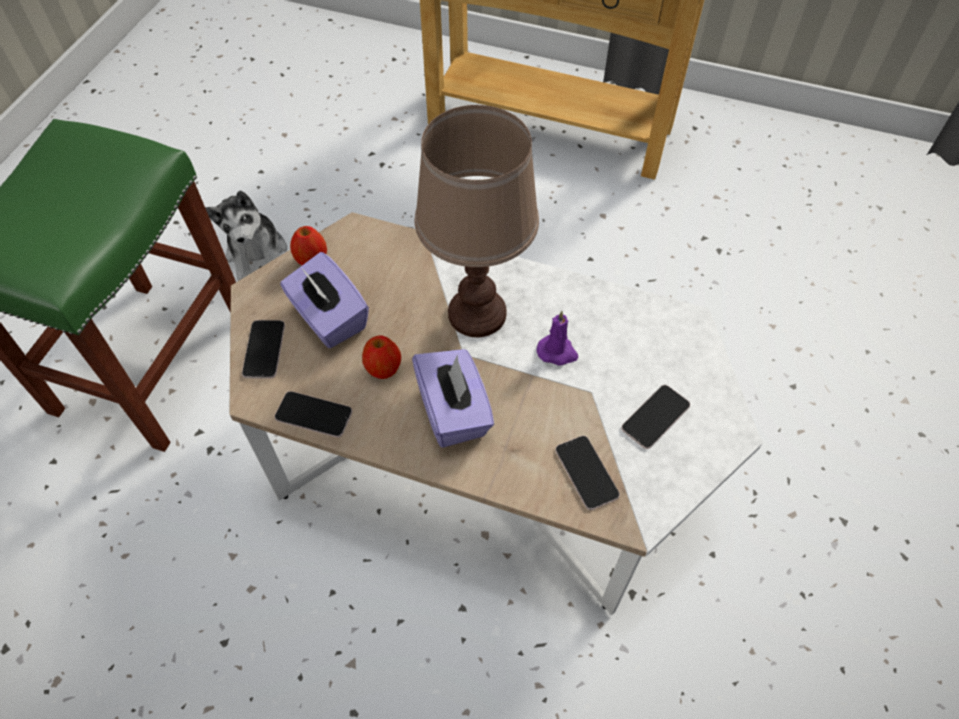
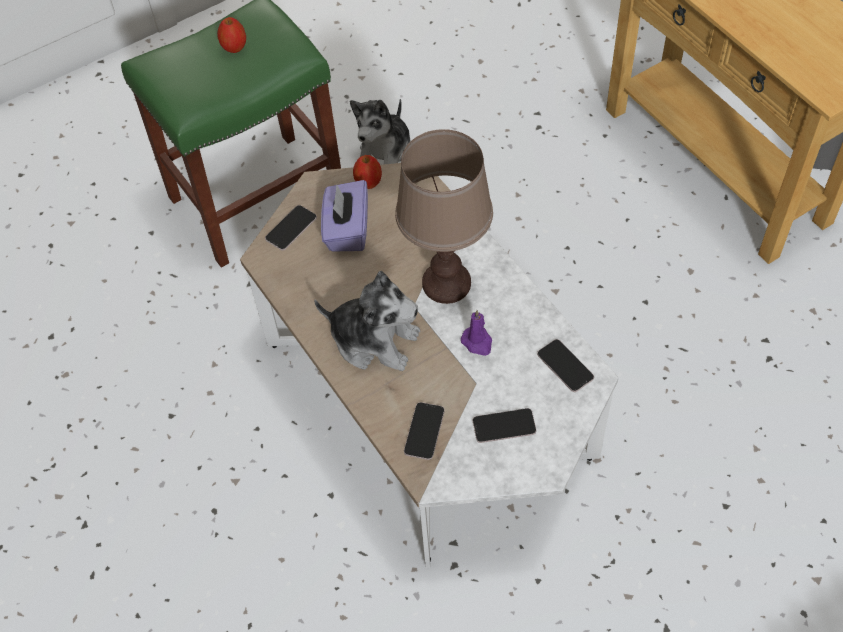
camera: 40 degrees right, 0 degrees up
phone [274,391,353,438] -> phone moved to [537,339,594,392]
apple [362,336,401,379] -> apple moved to [217,17,246,53]
purple tissue box [412,349,494,448] -> plush toy [314,271,421,371]

